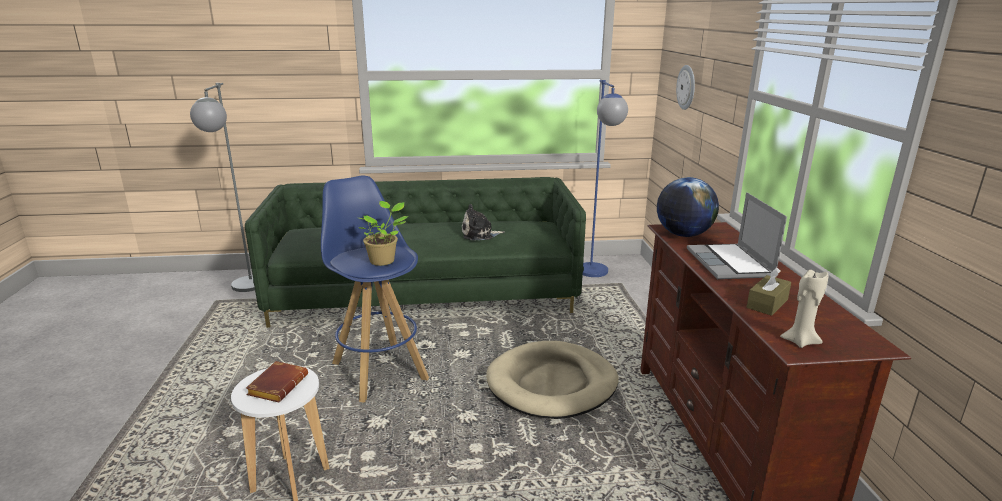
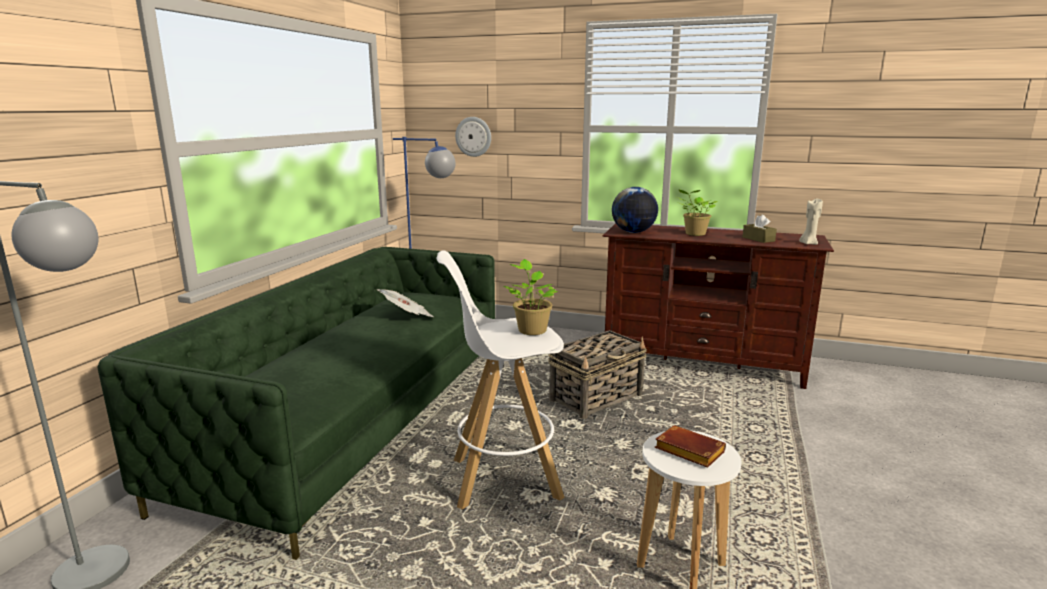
camera: 65 degrees left, 5 degrees down
blue stool [321,175,429,403] -> white stool [437,250,564,510]
plush toy [462,204,504,240] -> newspaper [377,289,434,317]
beige dog bed [486,341,619,419] -> basket [548,330,647,419]
laptop [687,192,787,279] -> potted plant [677,189,718,236]

